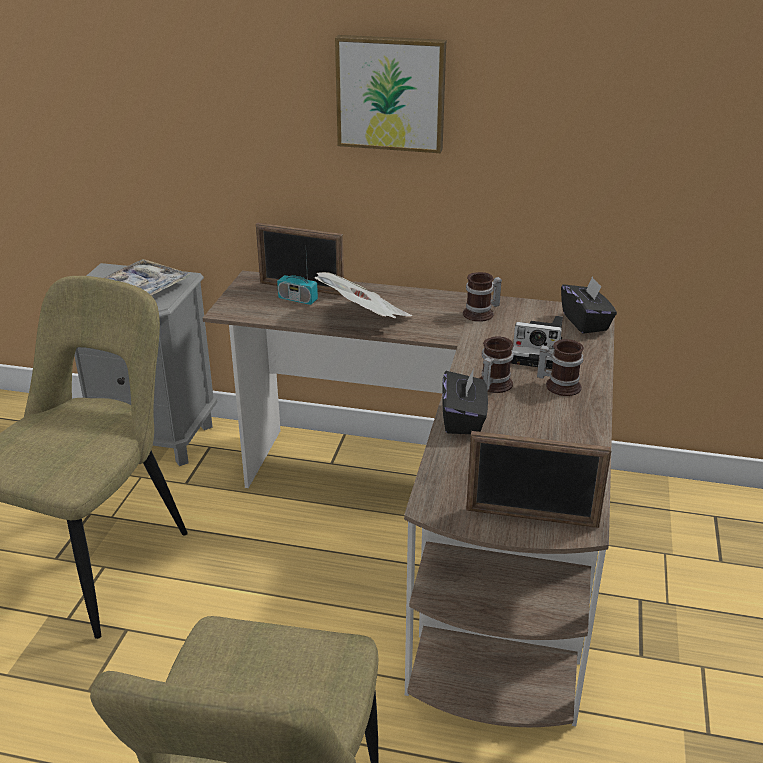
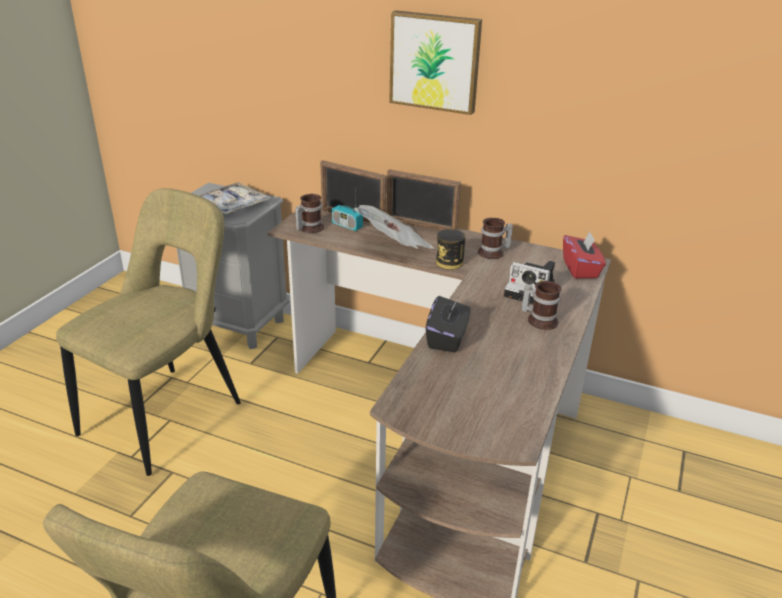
camera: 10 degrees right, 0 degrees up
picture frame [466,431,612,528] -> picture frame moved to [387,169,461,231]
mug [479,336,514,393] -> mug moved to [295,194,324,233]
black tissue box [561,276,617,334] -> red tissue box [563,231,606,279]
none -> can [436,229,466,270]

